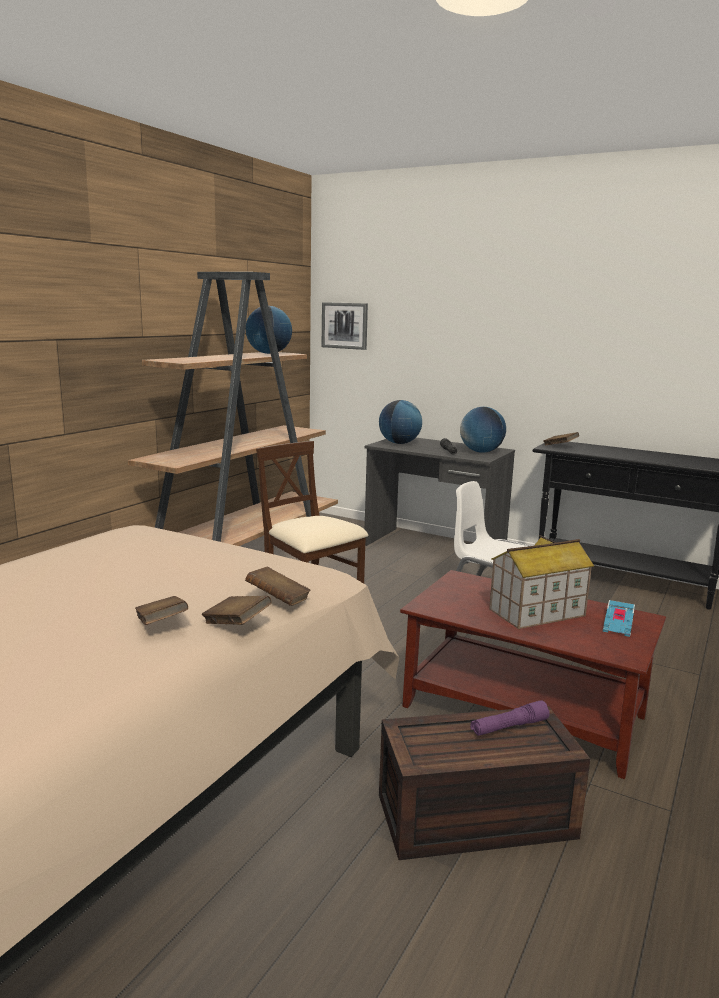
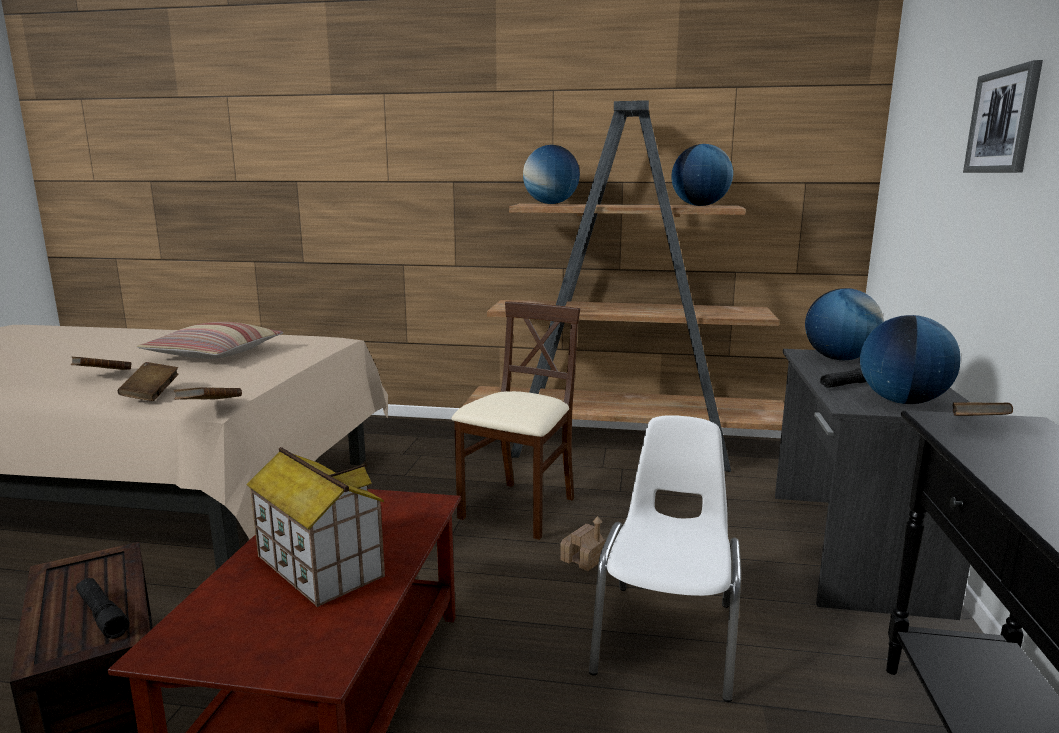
camera: 70 degrees right, 0 degrees up
brown book [202,596,272,625] -> brown book moved to [173,387,242,400]
picture [322,302,368,350] -> picture moved to [963,60,1043,173]
purple flashlight [470,700,550,736] -> black flashlight [76,578,130,639]
toy car [603,600,635,637] -> none
none -> pillow [137,322,283,359]
none -> globe [523,145,580,204]
none -> toy house [560,516,606,571]

